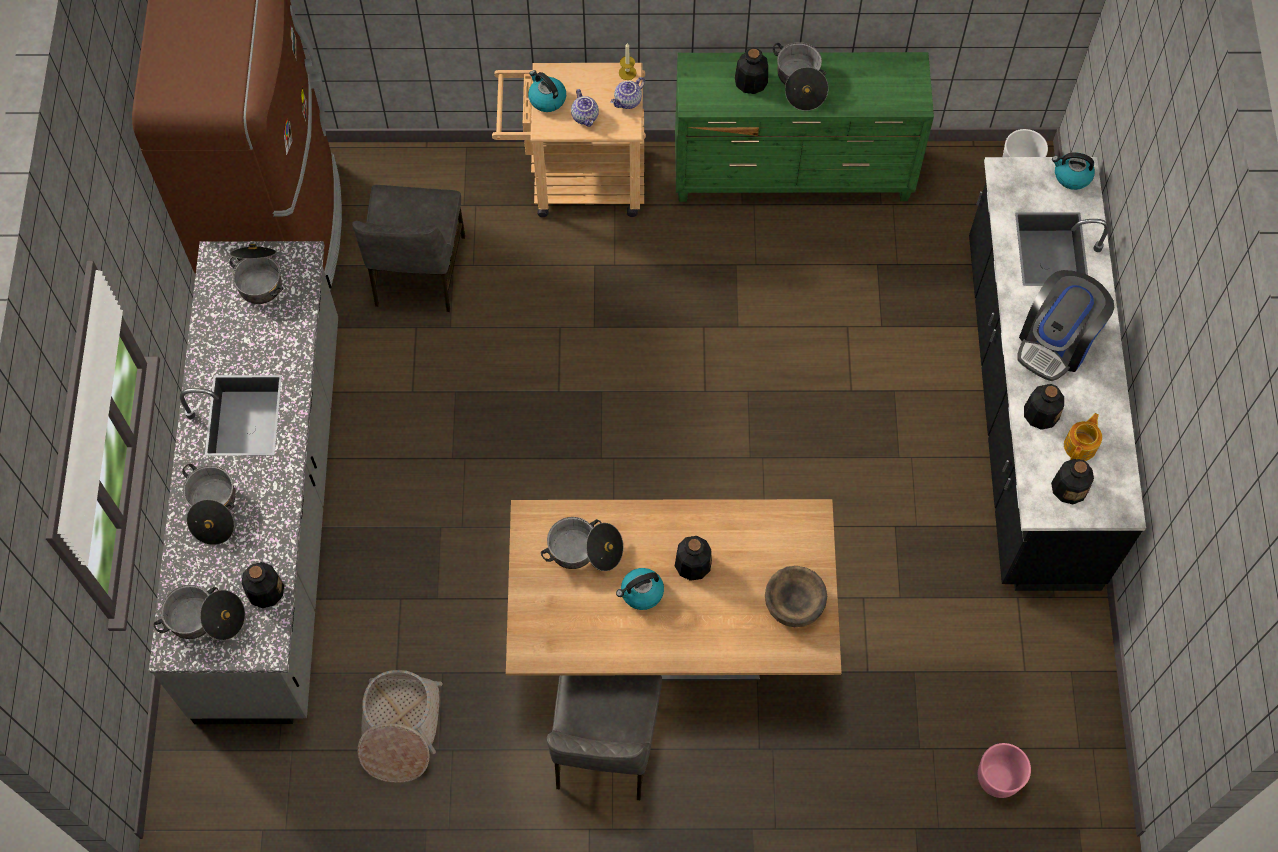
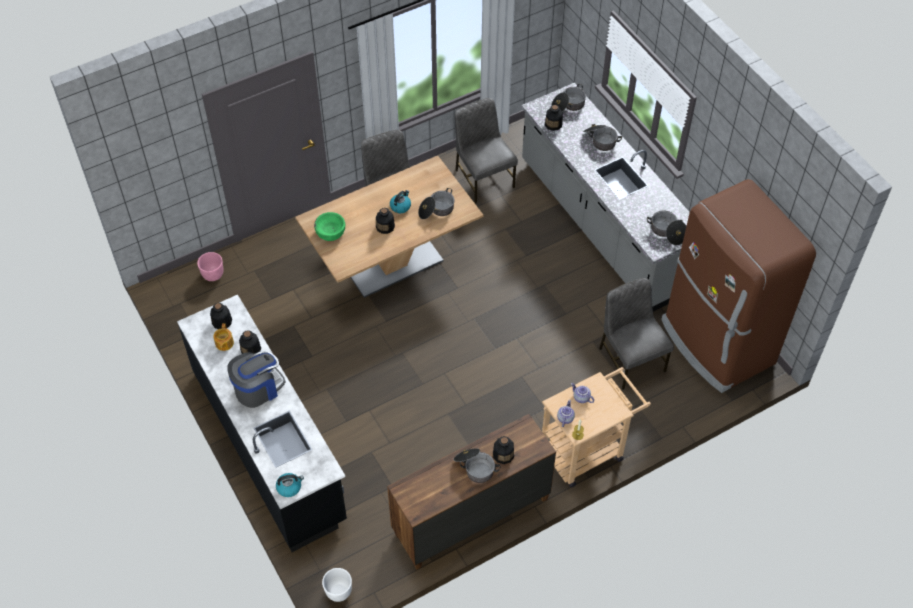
camera: 150 degrees right, 10 degrees down
basket [358,670,443,783] -> grey chair [455,98,518,203]
kettle [528,70,566,112] -> none
green dresser [675,52,934,202] -> brown dresser [387,414,556,570]
brown bowl [765,566,827,627] -> green bowl [314,212,345,241]
coffee machine [1017,270,1114,381] -> coffee machine turned 45 degrees clockwise [228,351,286,408]

